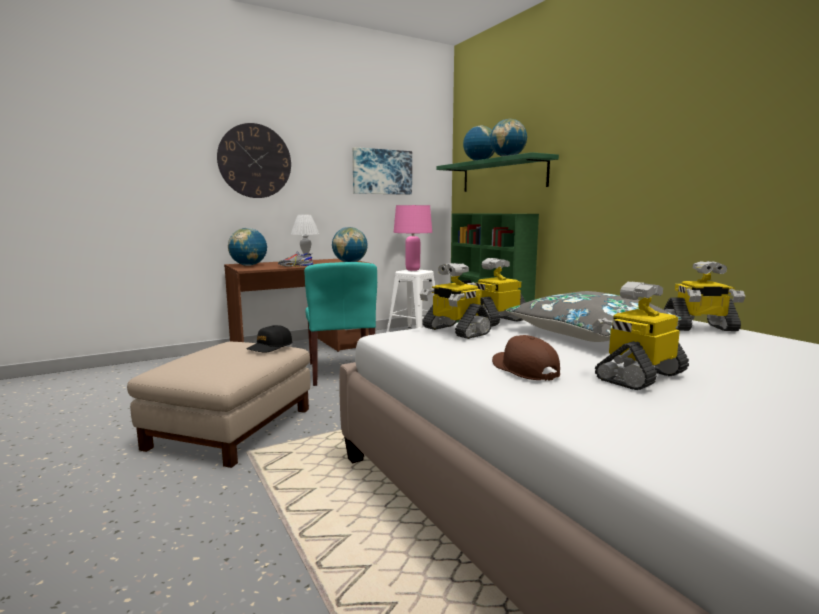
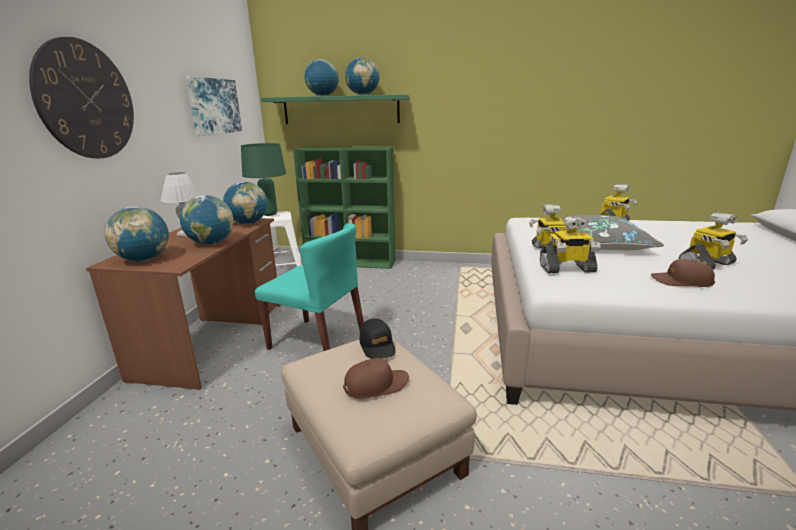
camera: 50 degrees left, 10 degrees up
shoe [278,251,313,267] -> globe [180,195,234,245]
pink table lamp [394,205,432,271] -> green table lamp [241,143,286,216]
toy robot [592,281,689,390] -> toy robot turned 120 degrees counterclockwise [678,212,748,269]
none -> brown cap [343,358,409,399]

